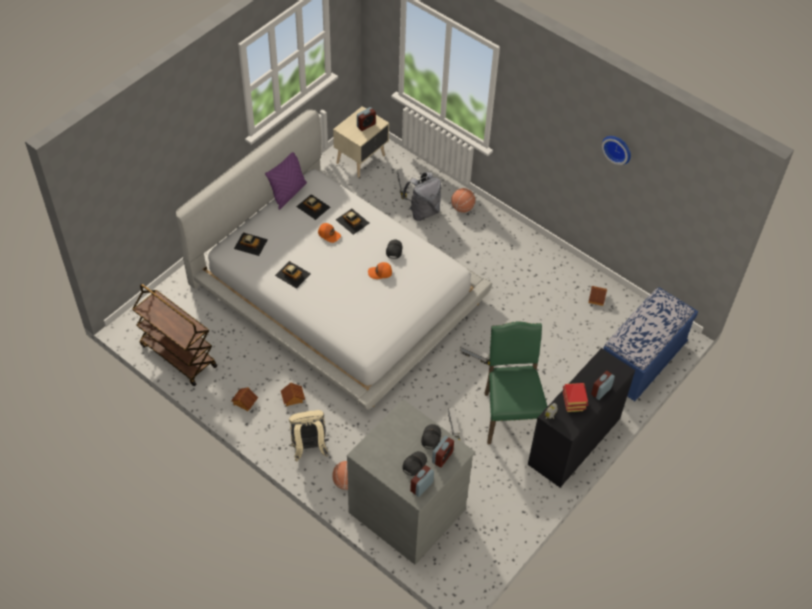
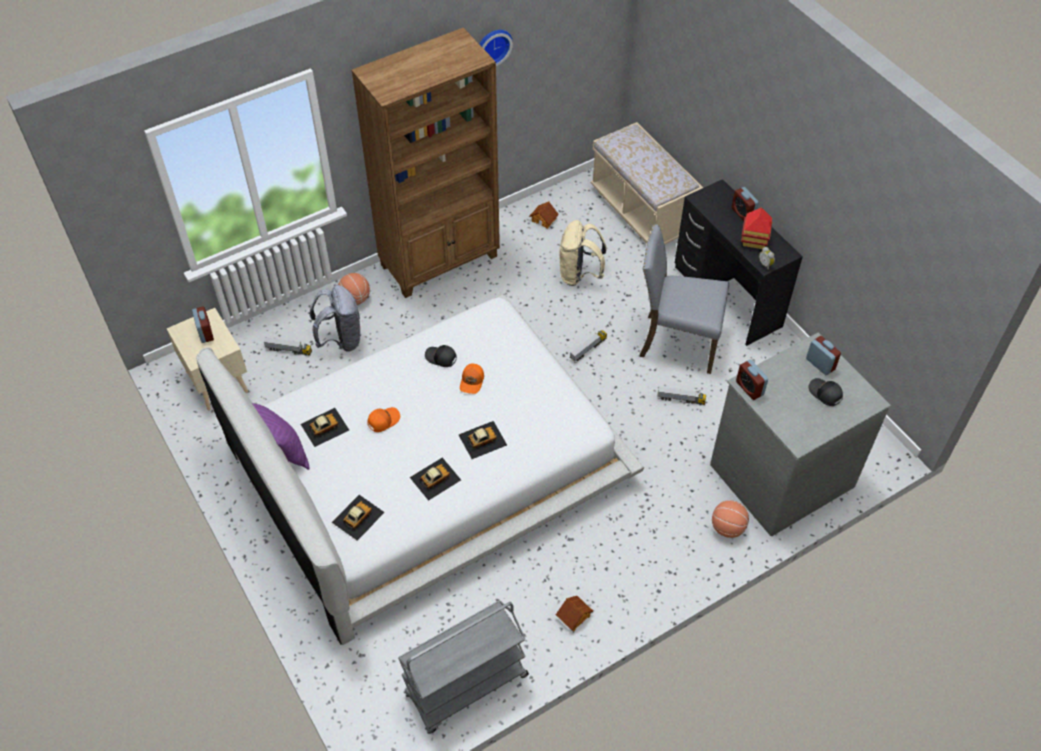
camera: 70 degrees left, 0 degrees up
brown cart [132,284,217,386] -> grey cart [398,601,529,734]
toy house [281,382,305,406] -> none
beige backpack [289,410,329,462] -> beige backpack moved to [559,220,607,286]
toy car [336,209,369,235] -> toy car moved to [459,421,507,459]
alarm clock [410,465,434,497] -> alarm clock moved to [736,360,768,400]
black cap [421,424,441,449] -> none
green chair [485,321,548,444] -> grey chair [639,224,729,374]
blue bench [603,287,698,401] -> beige bench [591,122,703,245]
none -> brown bookcase [351,28,500,298]

